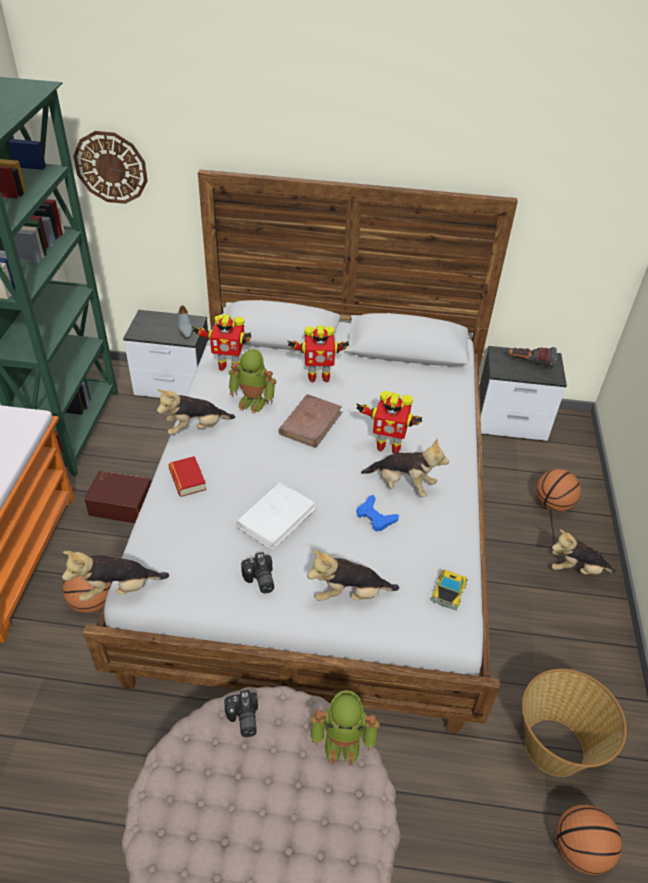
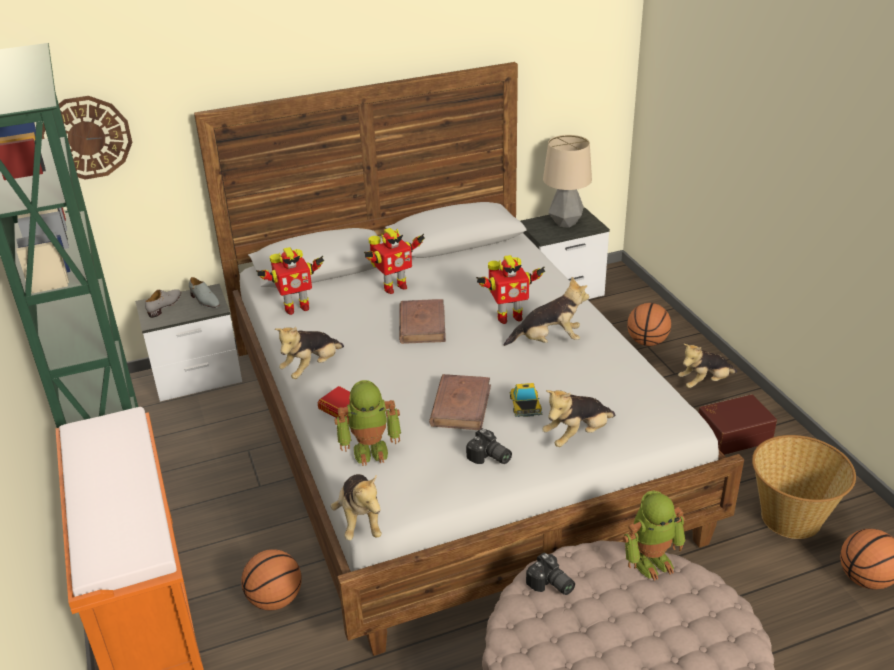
camera: 25 degrees left, 10 degrees down
plush toy [62,551,169,601] -> plush toy turned 60 degrees counterclockwise [331,474,382,540]
brown storage box [84,471,151,523] -> brown storage box moved to [699,394,777,455]
toy robot [229,349,276,414] -> toy robot moved to [334,380,401,466]
white book [236,482,316,550] -> brown book [429,374,491,430]
blue game controller [356,495,399,531] -> none
toy car [430,569,467,610] -> toy car moved to [510,383,542,417]
flashlight [508,347,557,369] -> table lamp [543,135,592,228]
none -> grey shoe [145,289,181,318]

